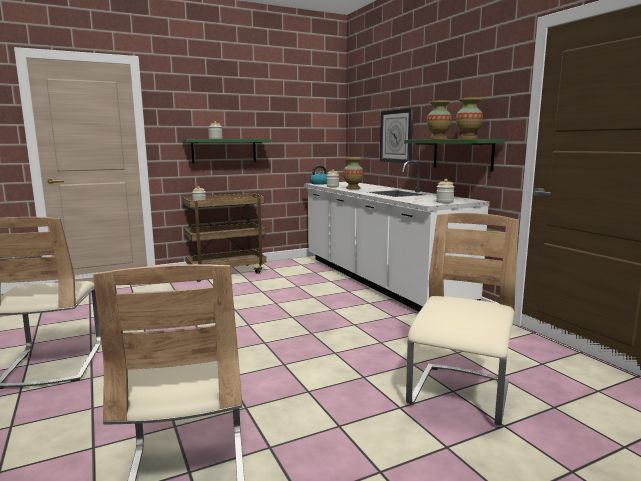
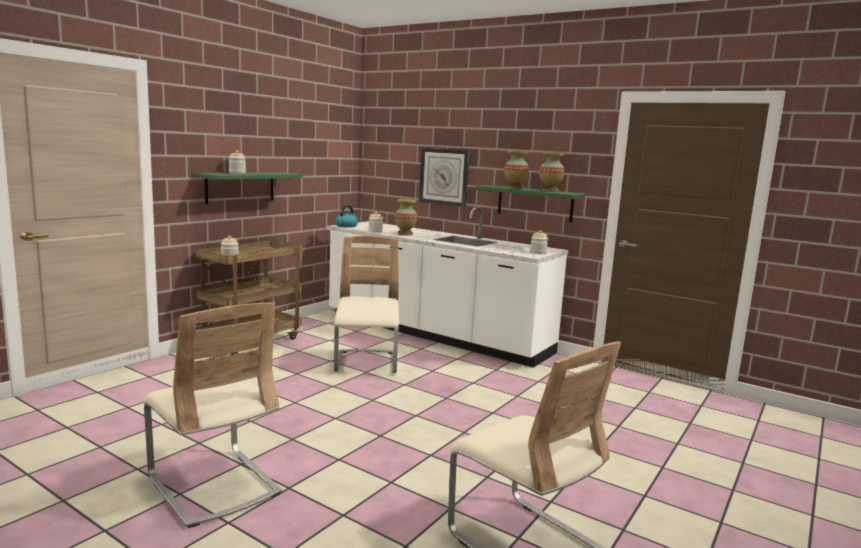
camera: 30 degrees left, 0 degrees up
beige chair [406,213,519,426] -> beige chair moved to [334,236,399,373]

